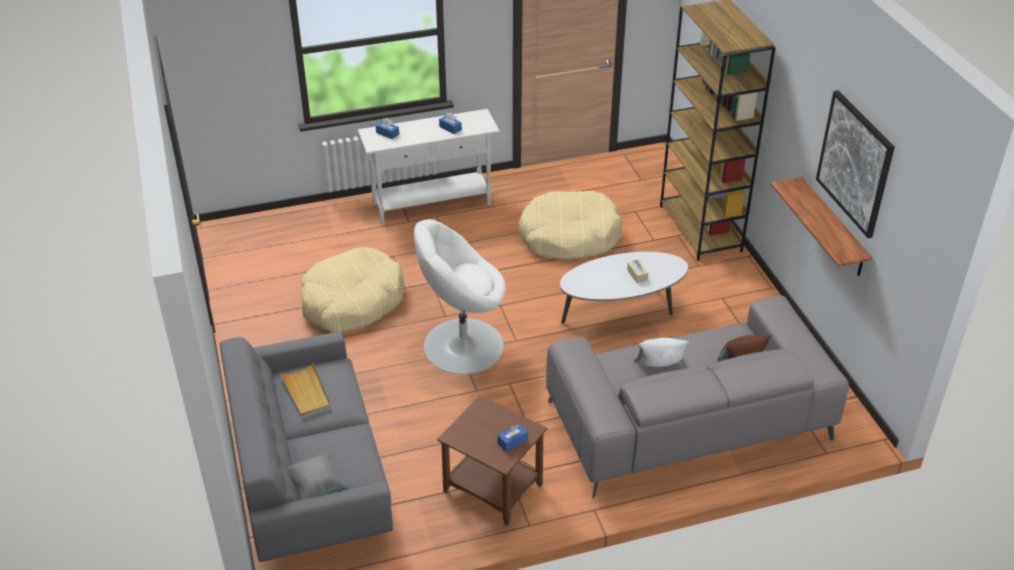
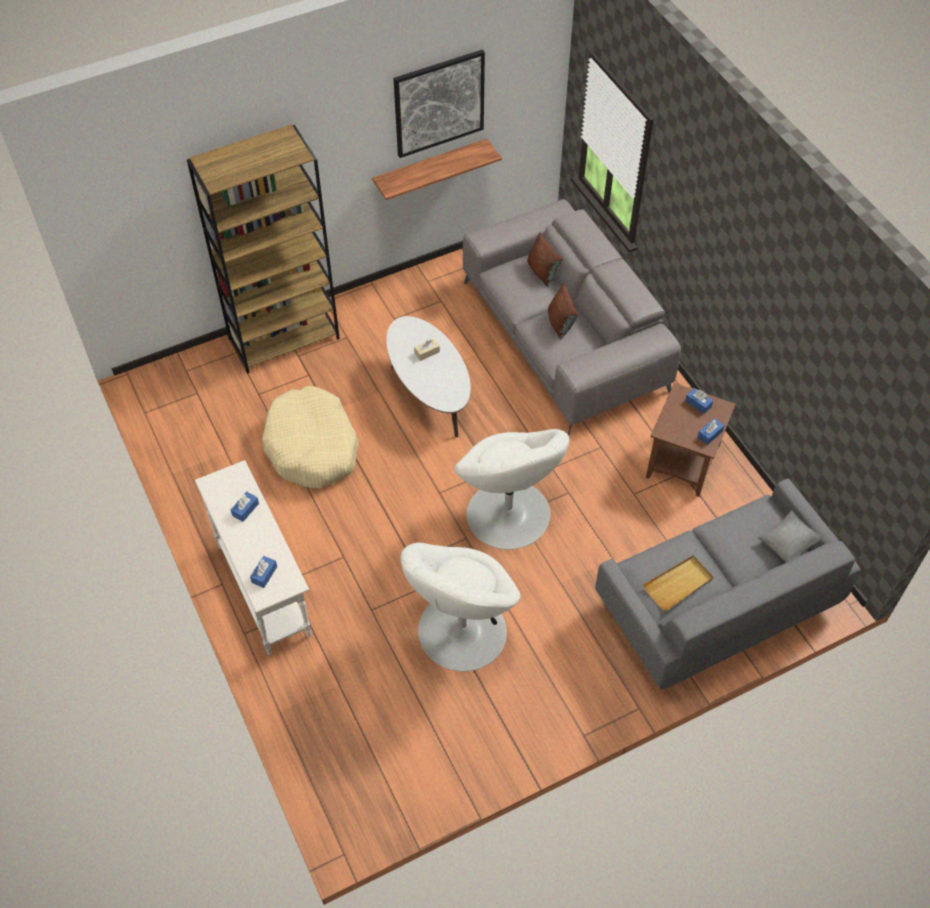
camera: 100 degrees left, 15 degrees up
beige dog bed [301,247,404,332] -> white armchair [400,543,520,671]
white pillow [634,338,689,367] -> brown pillow [548,283,578,340]
none -> blue tissue box [698,418,724,445]

